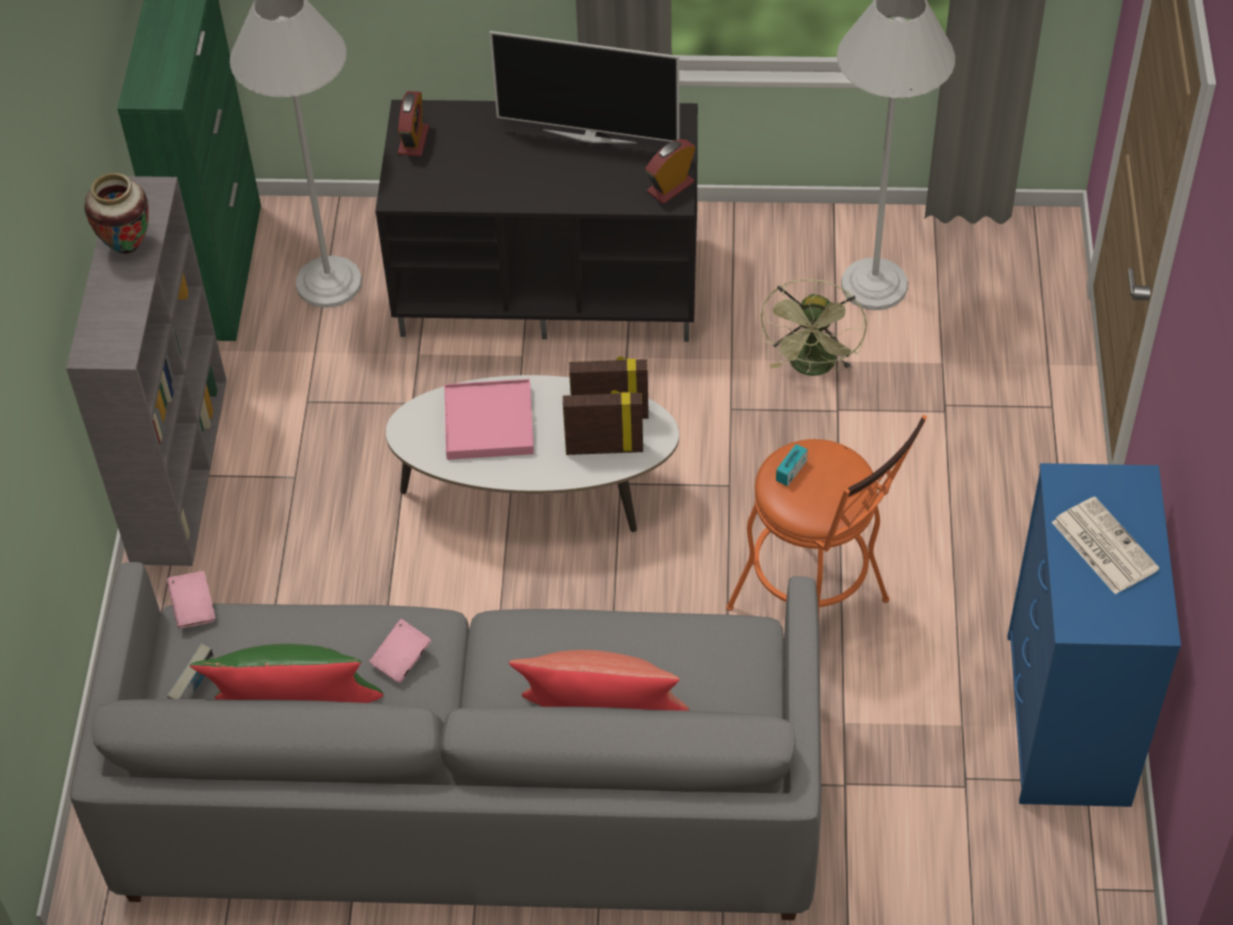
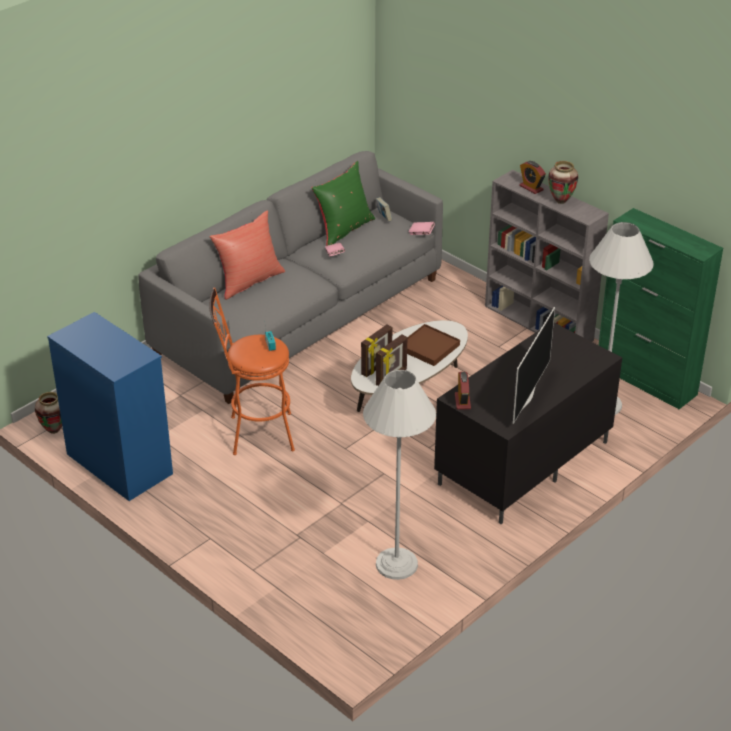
camera: 130 degrees right, 15 degrees down
alarm clock [398,91,429,157] -> alarm clock moved to [519,161,546,194]
pink tray [444,379,534,460] -> brown tray [407,324,460,366]
television [489,31,680,144] -> television turned 150 degrees clockwise [513,307,555,424]
green fan [761,279,867,376] -> none
newspaper [1052,497,1160,594] -> none
none -> vase [35,392,62,434]

